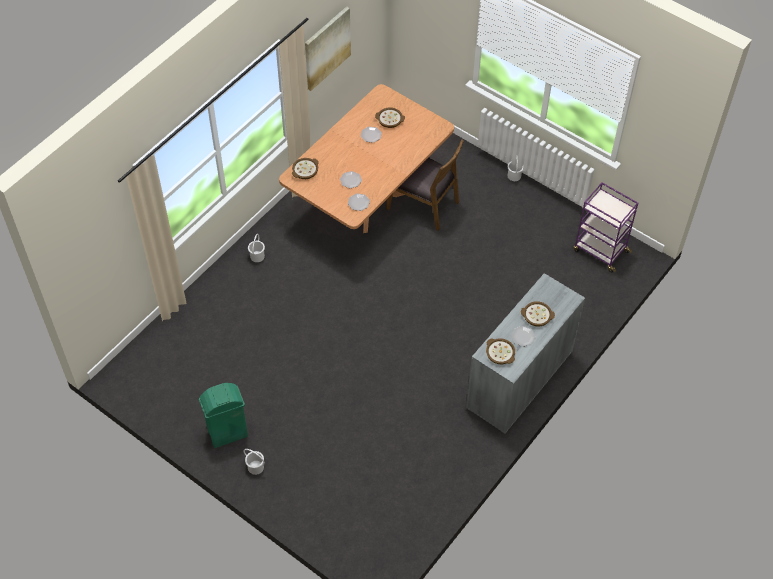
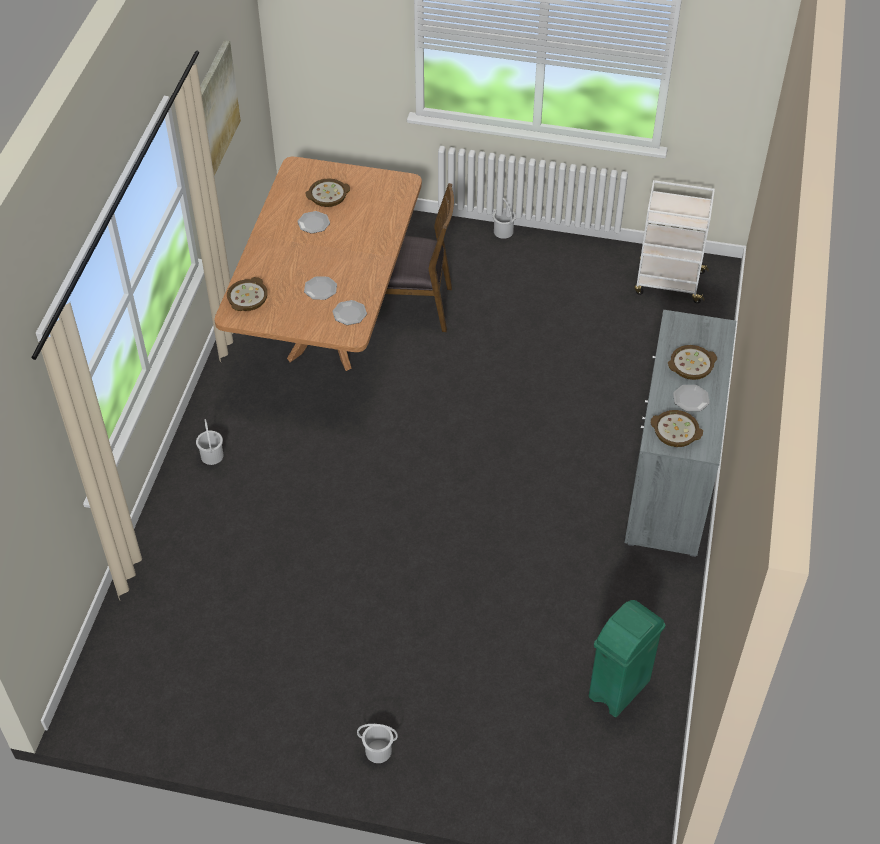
camera: 25 degrees left, 5 degrees down
green trash can [199,383,248,448] -> green trash can moved to [589,600,666,717]
purple cart [574,182,638,272] -> white cart [634,180,715,303]

